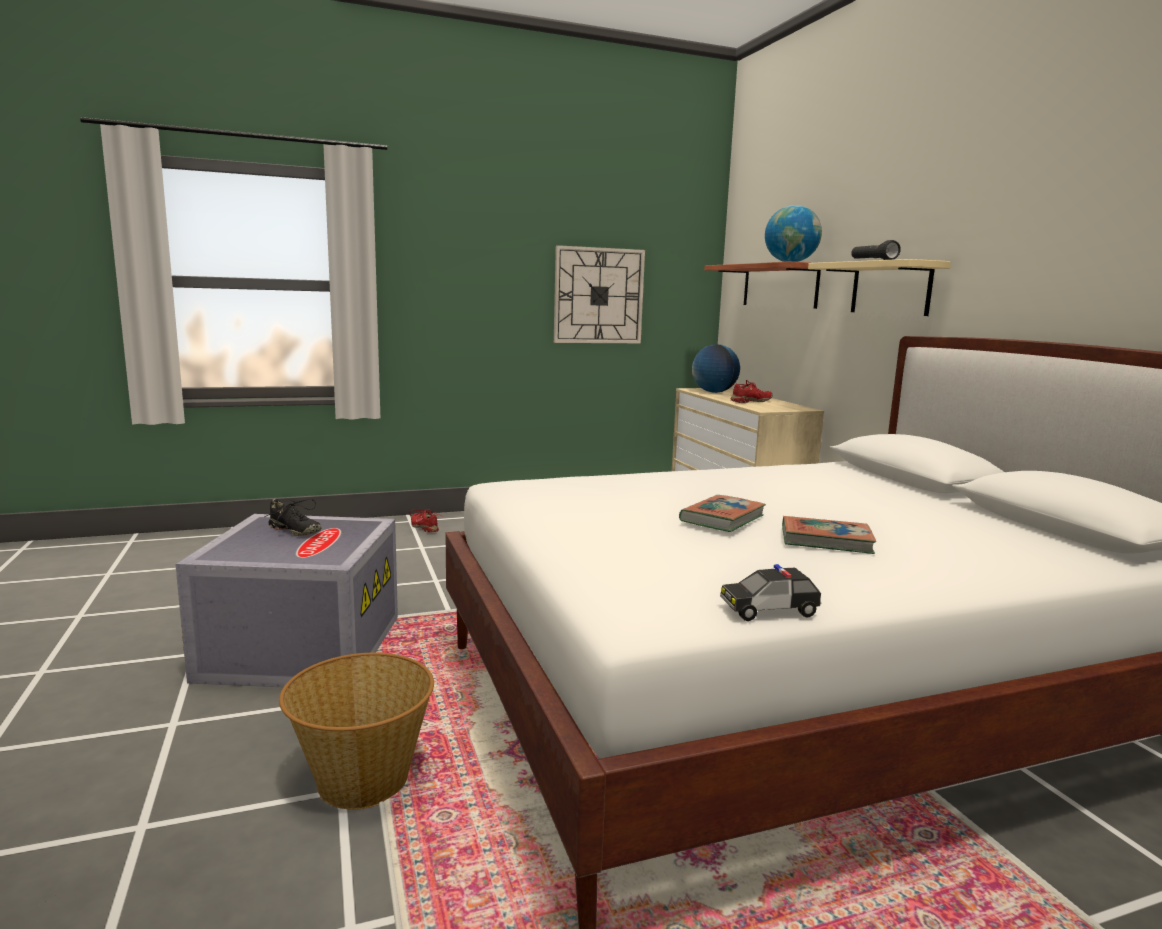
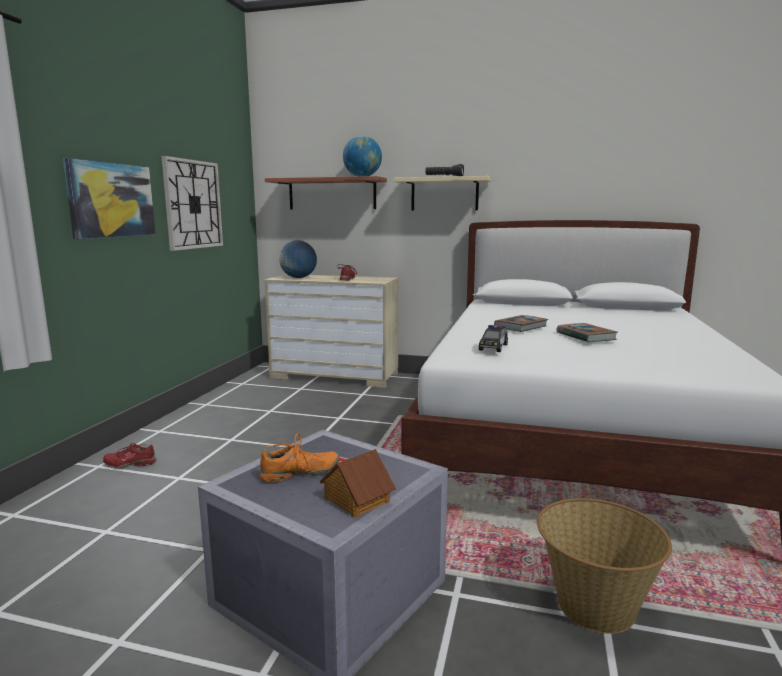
camera: 55 degrees left, 0 degrees up
black shoe [264,499,321,536] -> orange shoe [258,434,340,483]
toy car [720,564,822,621] -> toy car moved to [479,325,508,352]
book [782,516,876,554] -> book moved to [494,315,548,332]
none -> picture [63,158,156,239]
none -> toy house [320,449,396,518]

